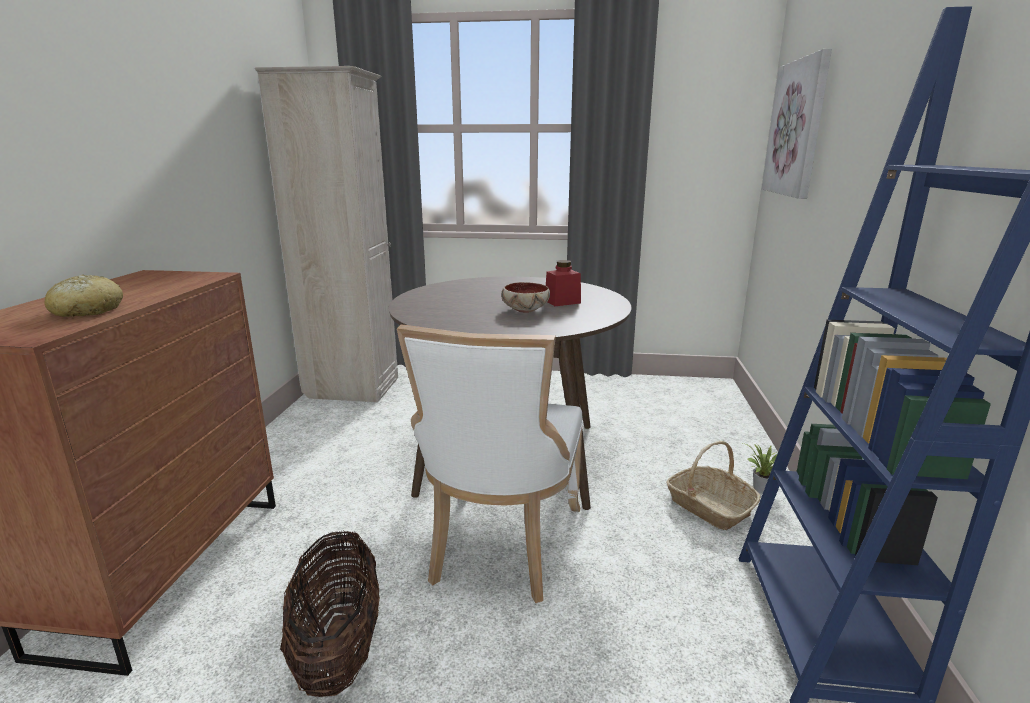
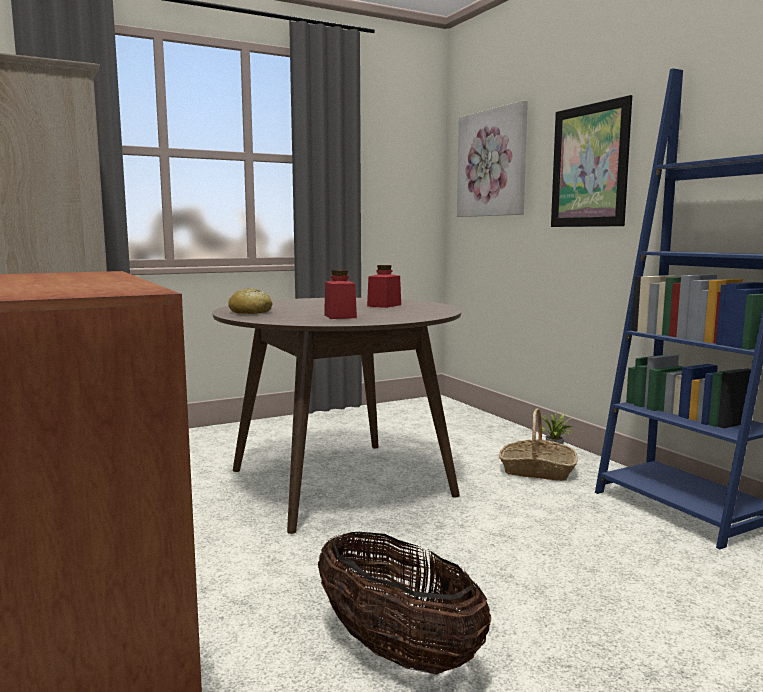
camera: 35 degrees left, 10 degrees down
bread [45,274,123,317] -> bread moved to [228,288,273,314]
white chair [397,324,583,603] -> none
bowl [501,282,550,313] -> none
none -> red jar [324,270,357,319]
none -> picture [551,95,632,227]

